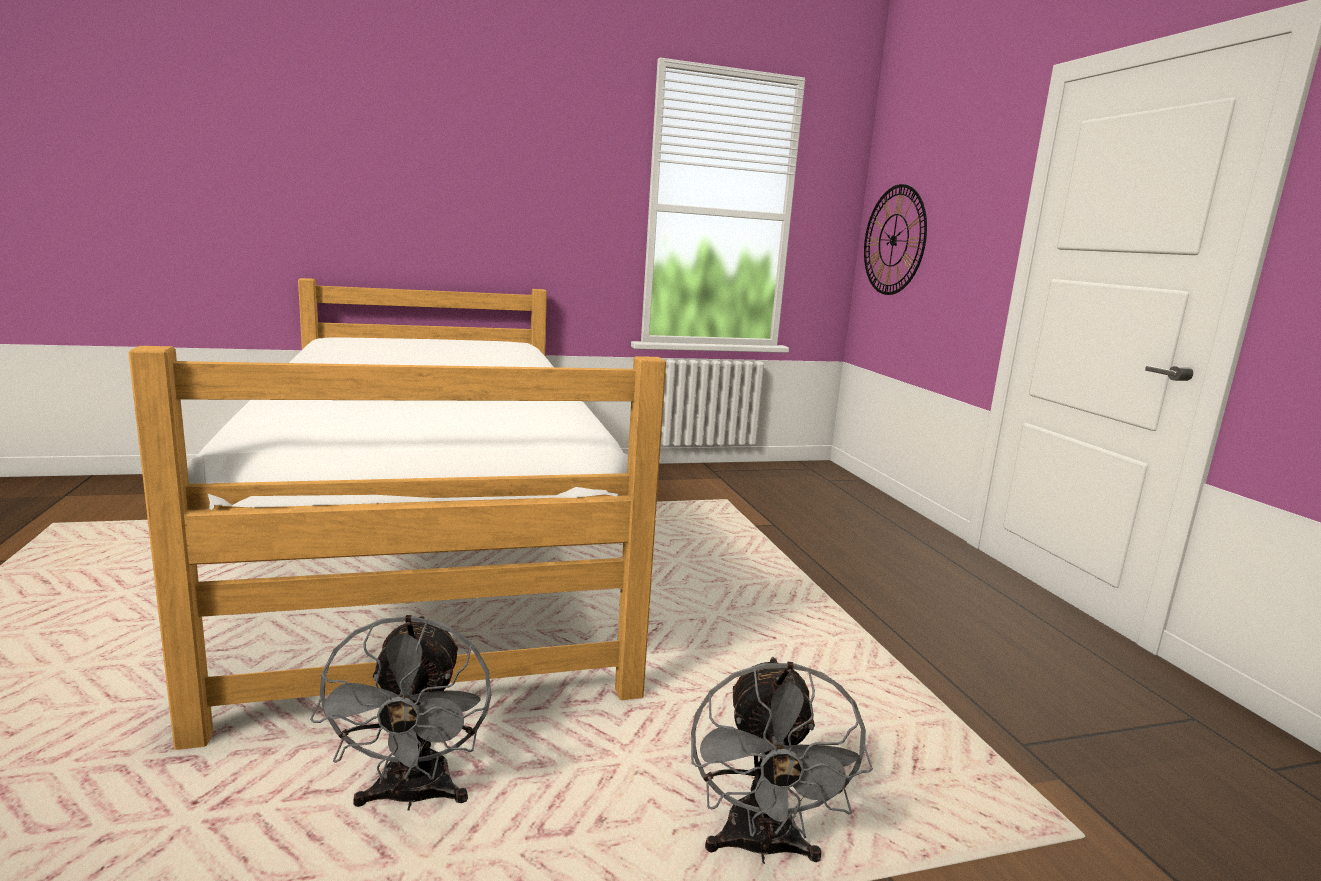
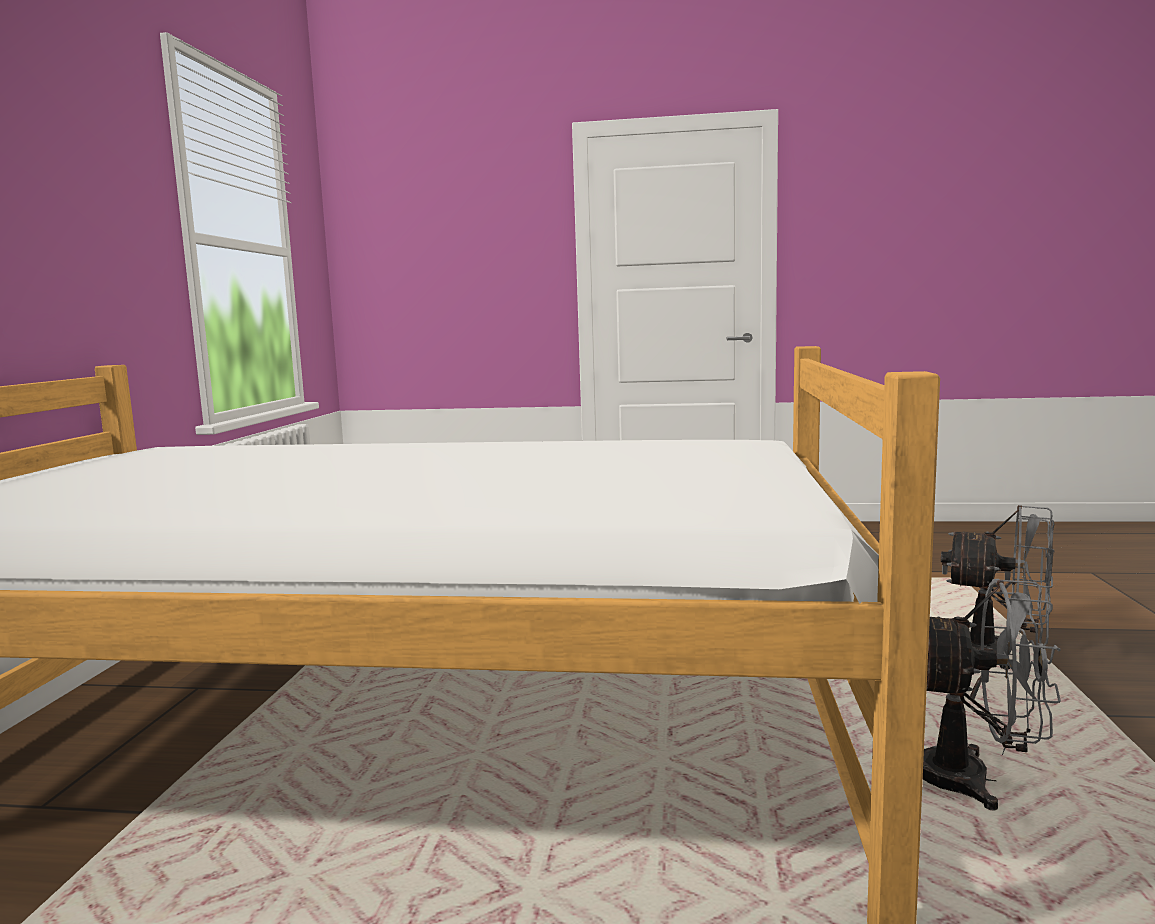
camera: 65 degrees left, 5 degrees down
wall clock [864,184,927,295] -> none

